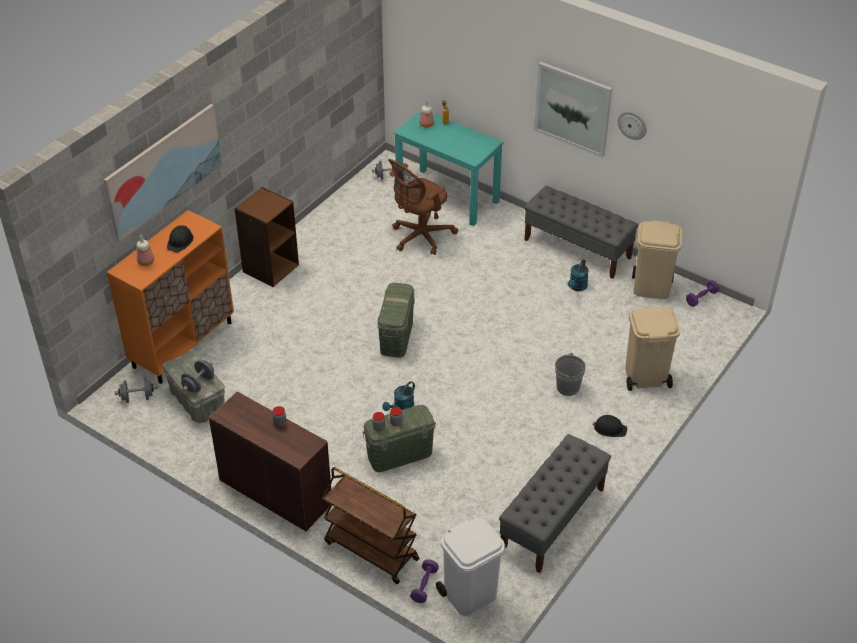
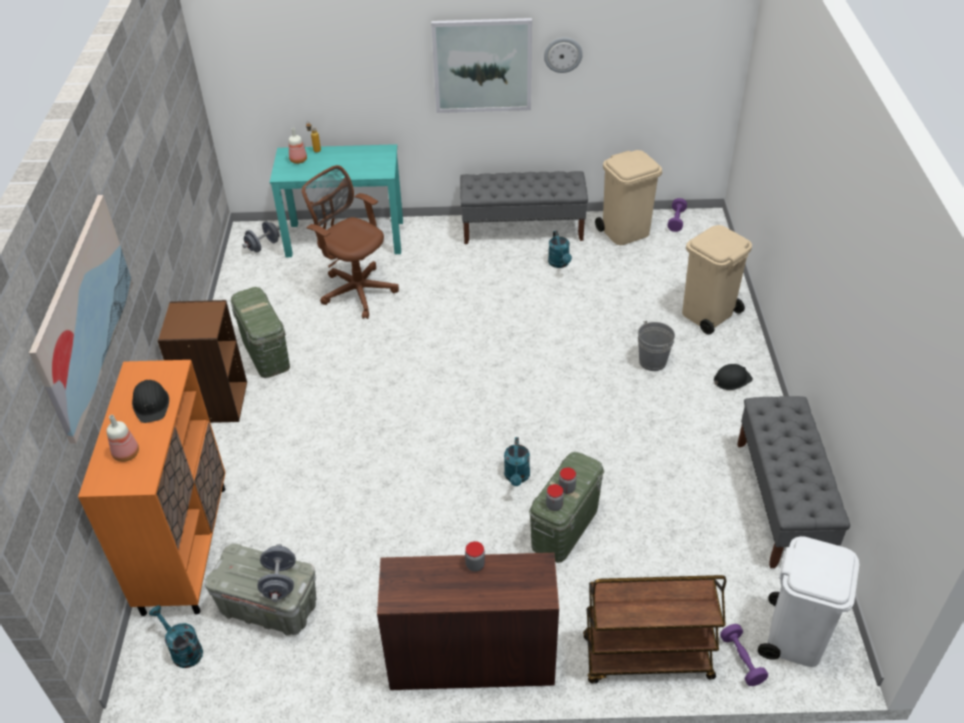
camera: 35 degrees left, 0 degrees up
grey dumbbell [115,377,158,403] -> turquoise watering can [149,605,203,668]
green storage box [378,283,415,357] -> green storage box moved to [231,287,290,378]
brown office chair [388,159,458,255] -> brown office chair turned 120 degrees clockwise [302,165,399,319]

